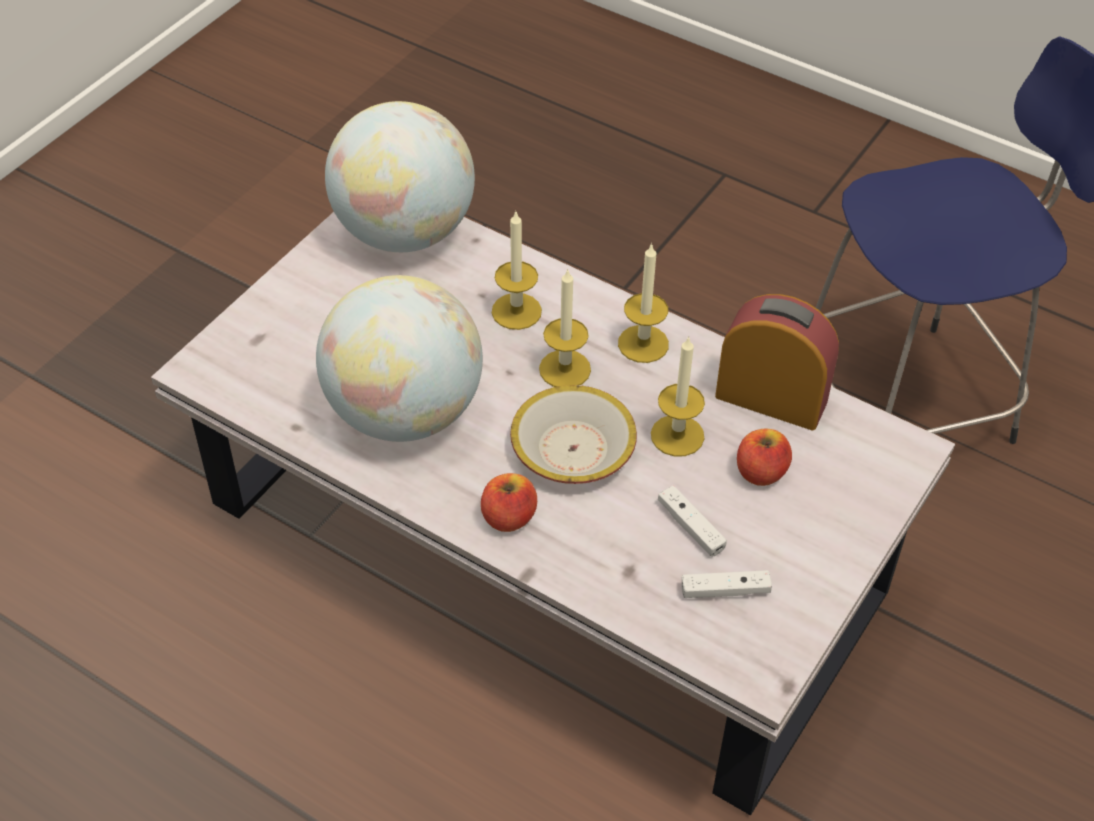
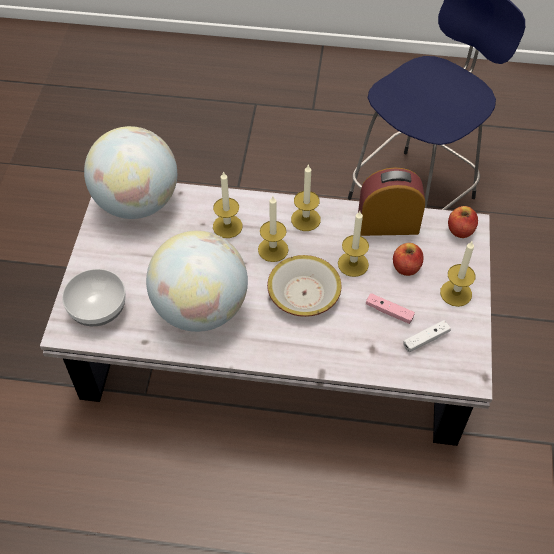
camera: 25 degrees left, 5 degrees up
apple [481,473,537,532] -> apple moved to [448,206,478,238]
white game controller [658,485,727,557] -> pink game controller [366,293,415,324]
none -> bowl [62,269,126,326]
none -> candle [440,241,475,307]

